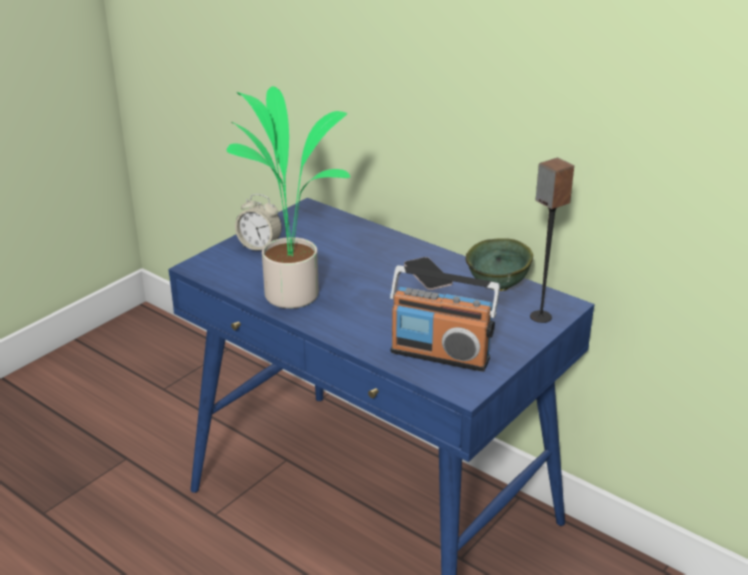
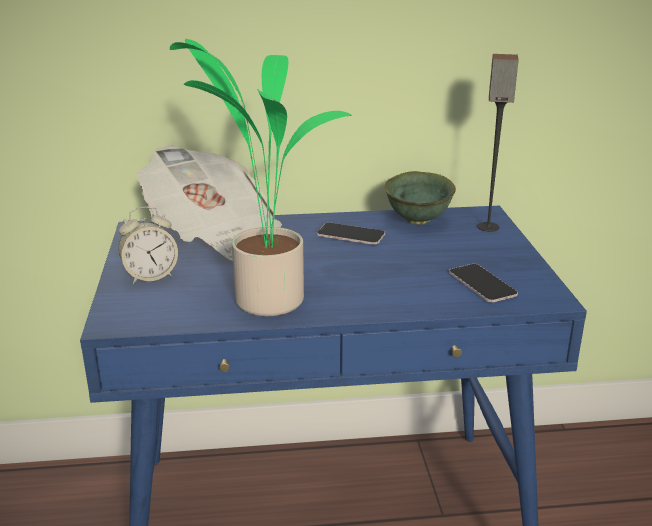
camera: 45 degrees left, 5 degrees down
radio [390,265,500,372] -> phone [449,264,518,302]
none -> newspaper [137,146,282,261]

